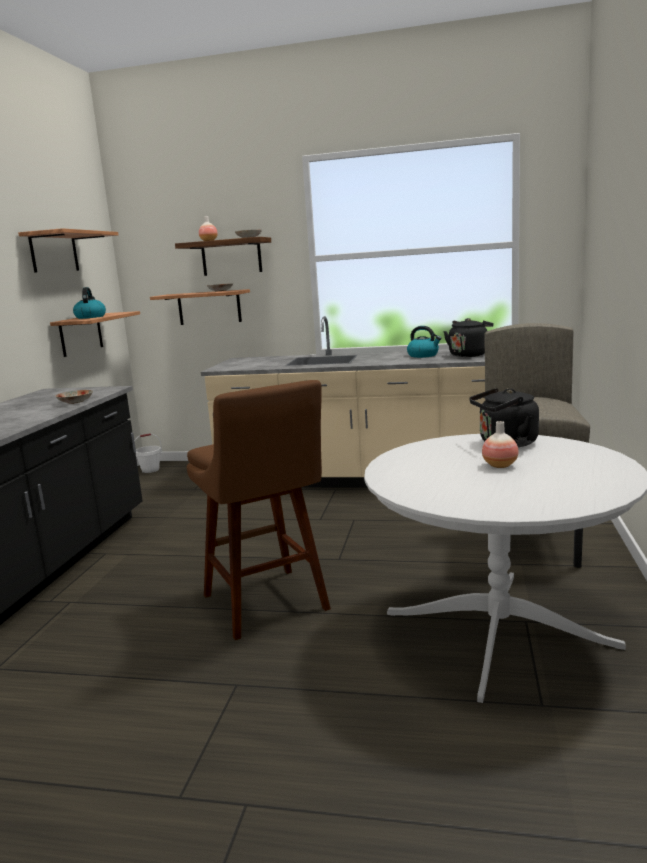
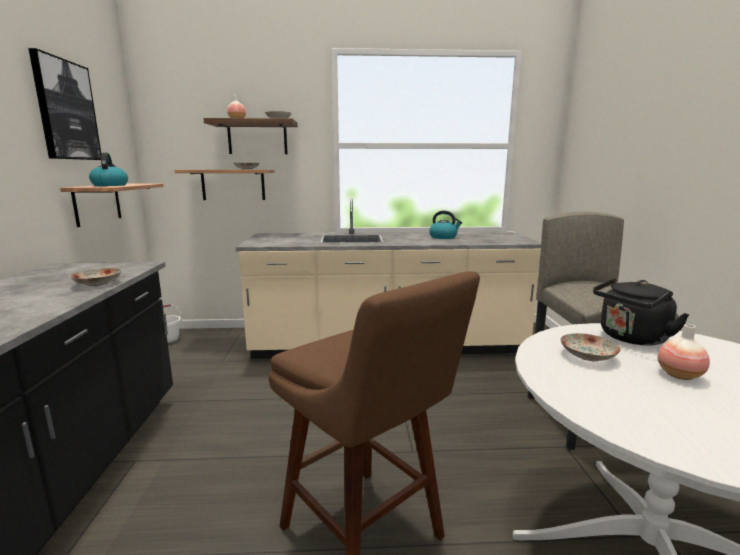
camera: 15 degrees left, 0 degrees up
shelf [18,228,119,273] -> picture [28,48,101,160]
black kettle [443,318,493,357] -> none
none -> plate [560,333,621,361]

